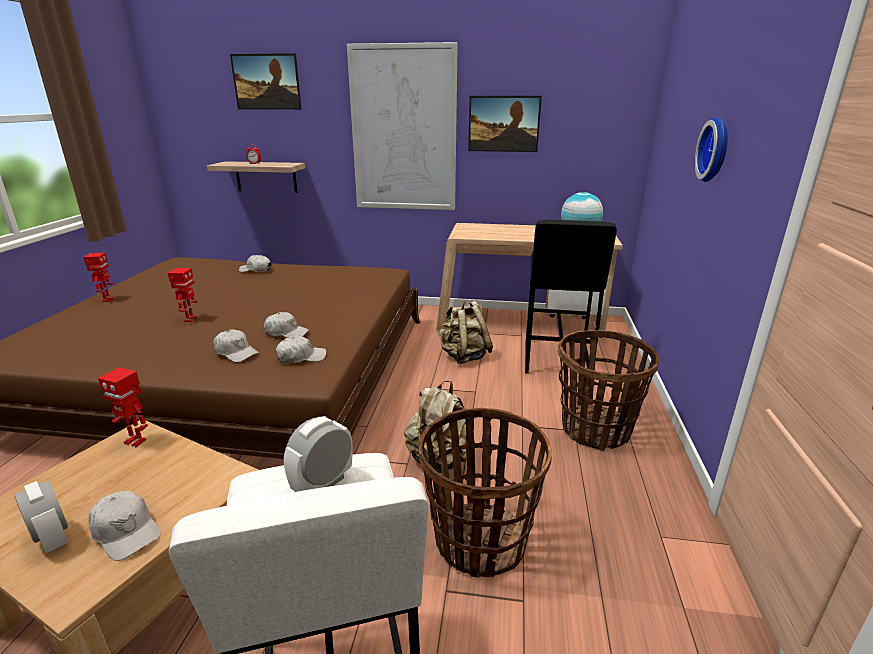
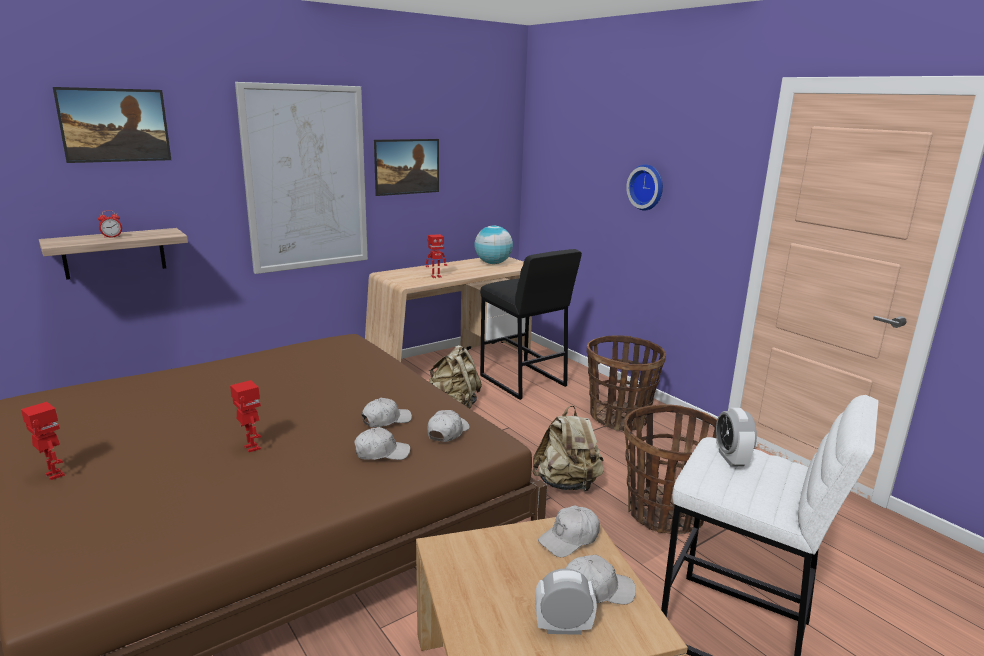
camera: 45 degrees left, 5 degrees down
toy robot [98,367,148,447] -> toy robot moved to [426,234,447,278]
white cap [239,255,271,272] -> white cap moved to [538,505,600,557]

